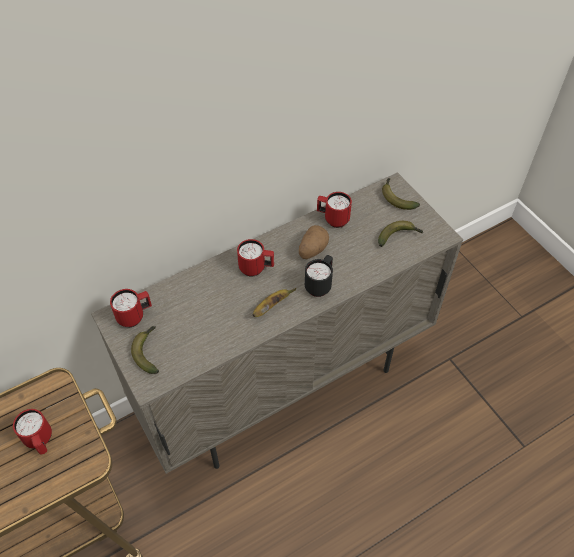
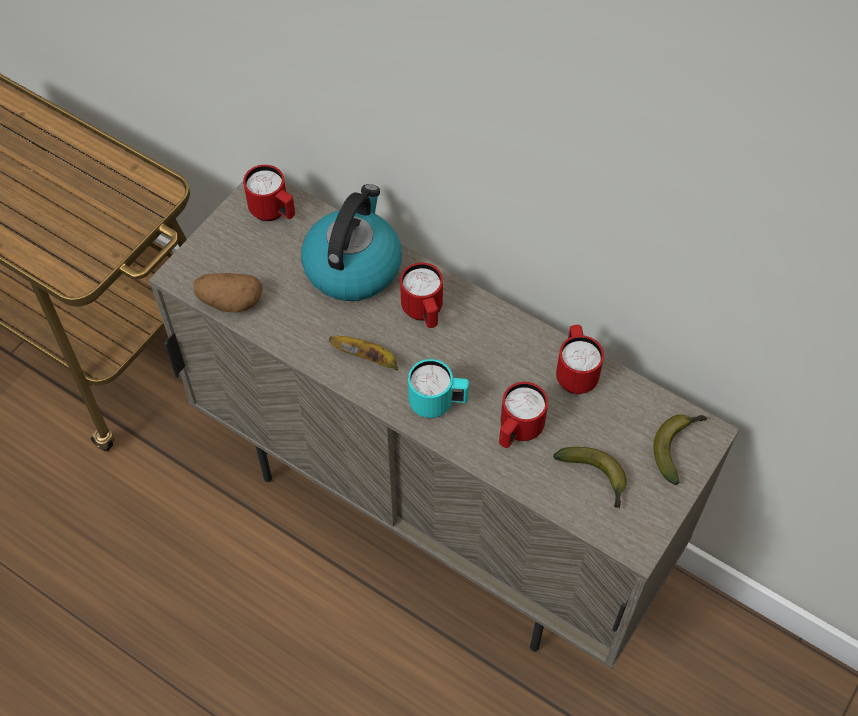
camera: 65 degrees right, 5 degrees up
red mug [13,409,52,455] -> red mug moved to [499,382,548,448]
banana [131,326,159,374] -> none
potato [299,225,329,259] -> potato moved to [193,273,263,312]
black mug [305,255,333,297] -> turquoise mug [408,359,469,418]
none -> kettle [301,184,402,301]

